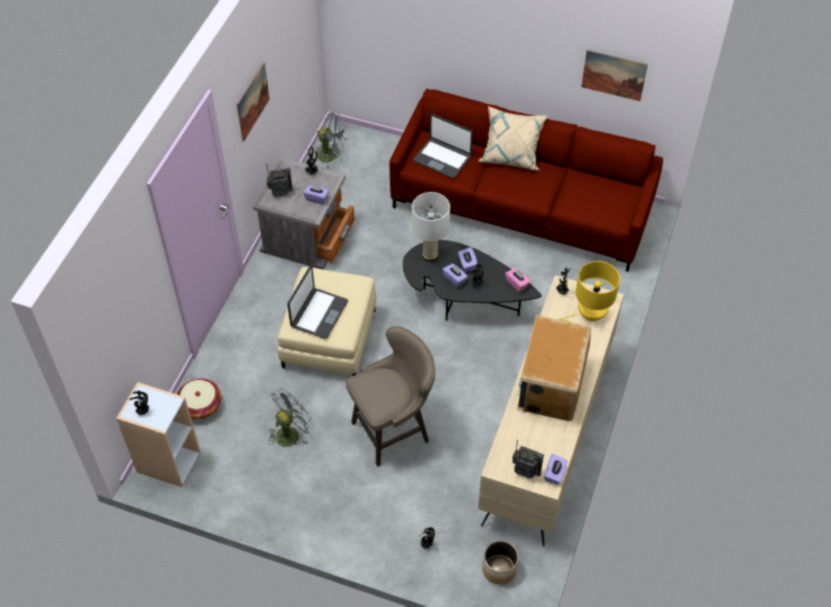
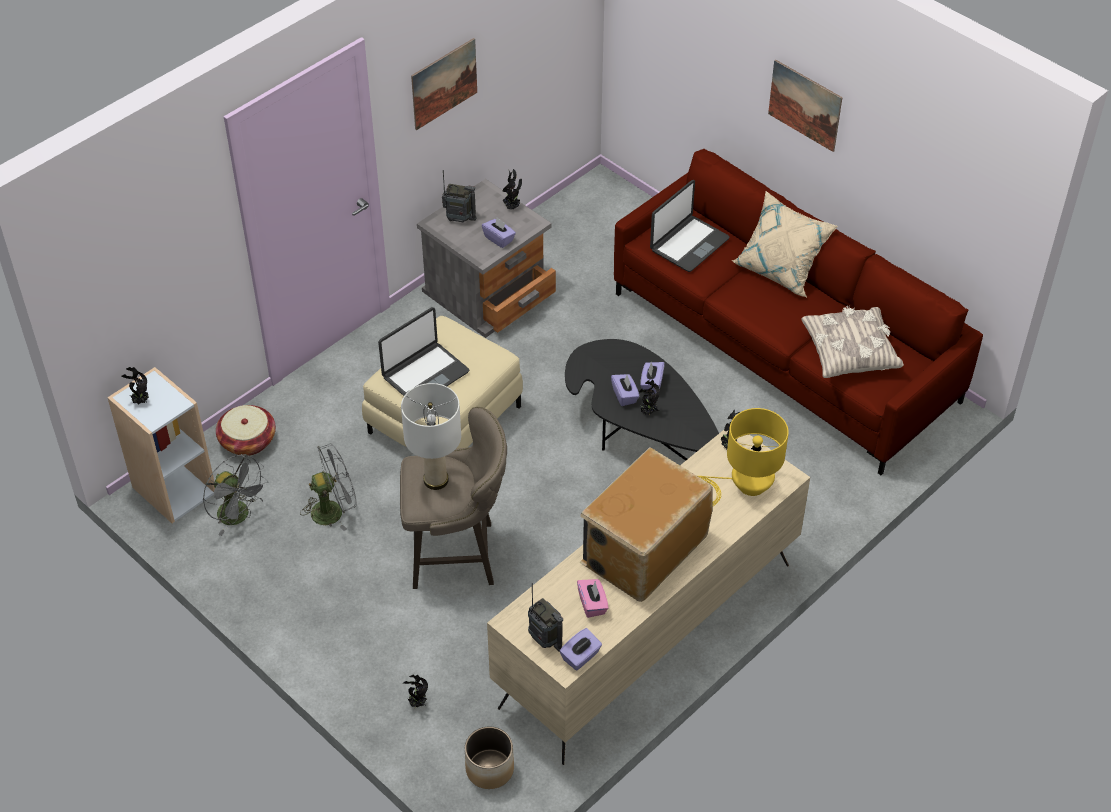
camera: 25 degrees right, 5 degrees down
grey fan [314,112,347,169] -> grey fan moved to [203,454,268,536]
white table lamp [412,192,450,262] -> white table lamp moved to [401,383,461,490]
laptop [413,114,473,179] -> laptop turned 105 degrees counterclockwise [650,180,729,272]
pink tissue box [505,268,531,292] -> pink tissue box moved to [577,579,609,618]
picture [581,50,648,101] -> picture moved to [768,60,842,152]
none -> beige pillow [802,306,904,378]

